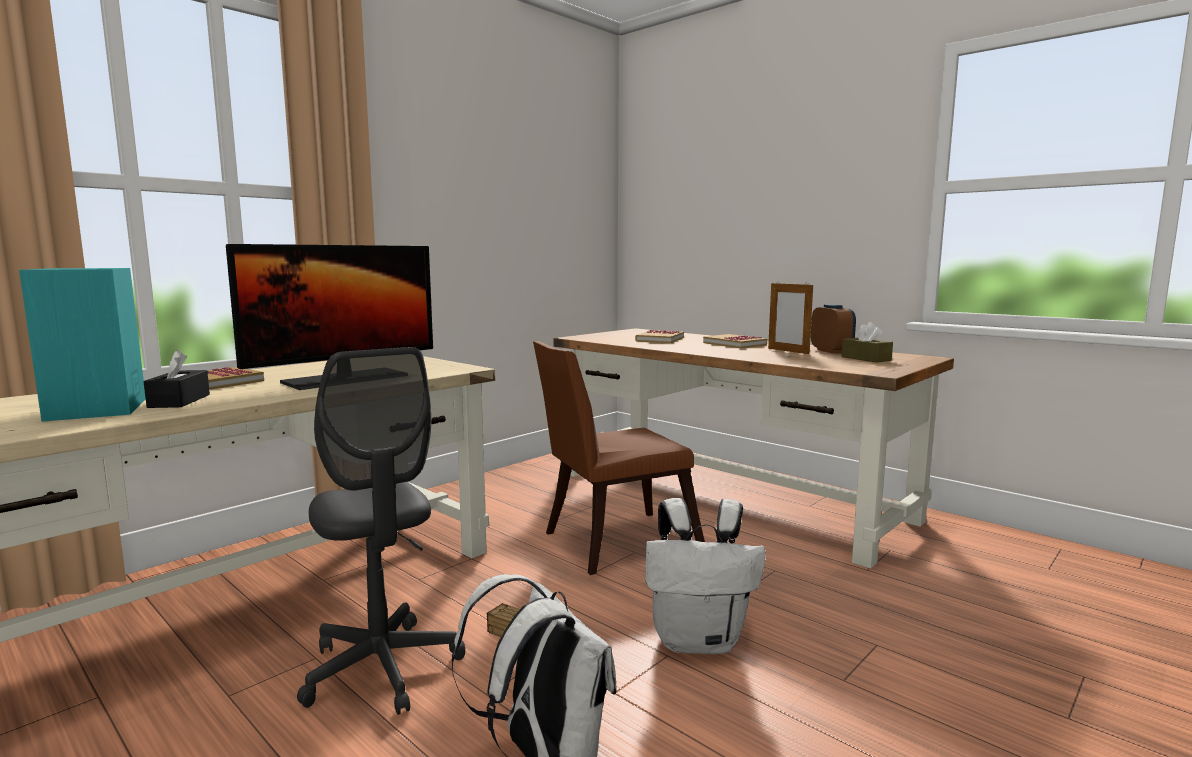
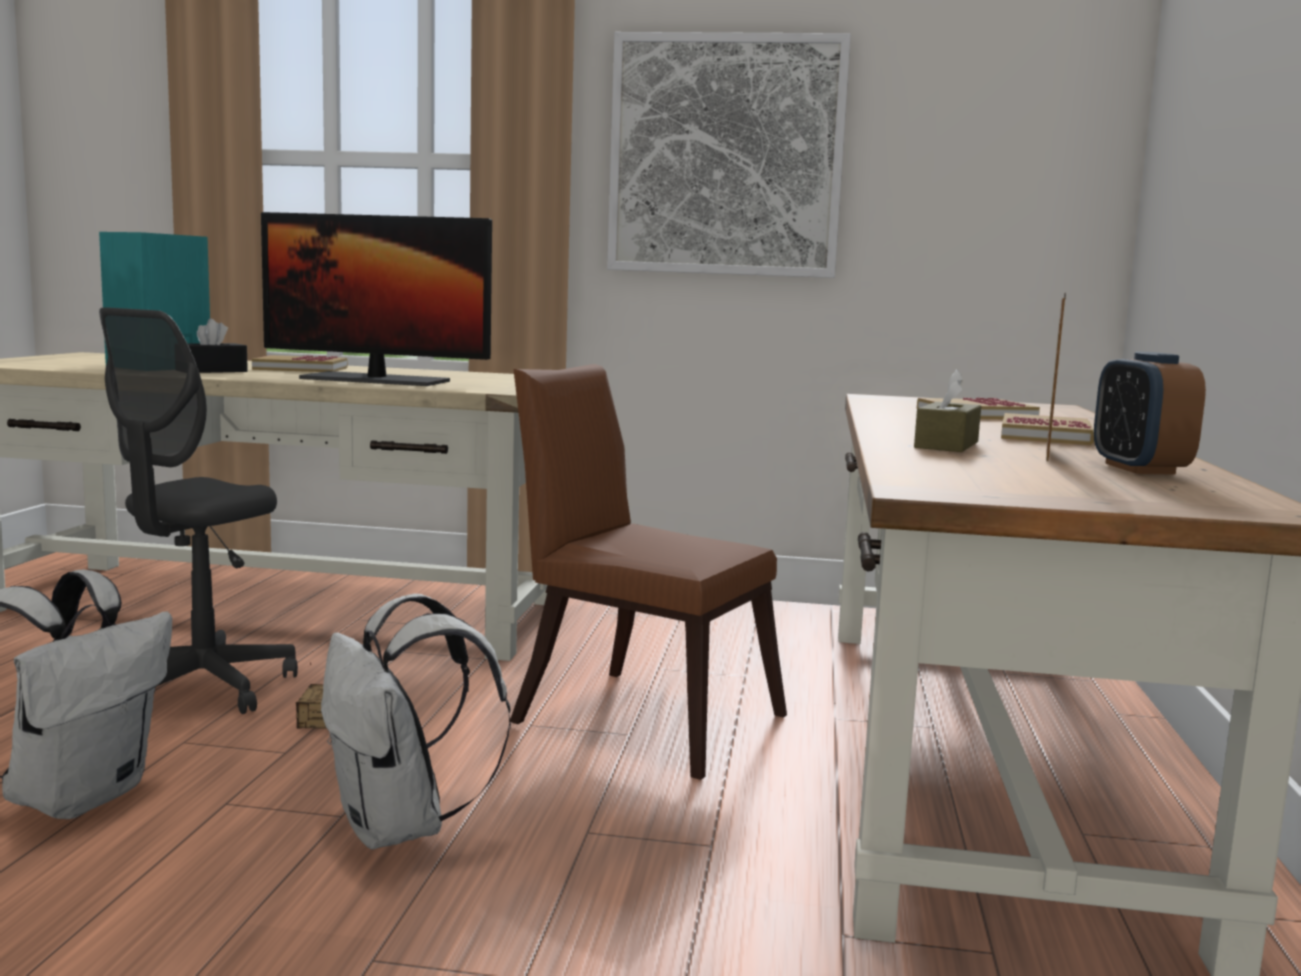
camera: 55 degrees right, 0 degrees up
alarm clock [811,304,856,353] -> alarm clock turned 135 degrees clockwise [1094,351,1206,475]
brown tissue box [841,322,893,363] -> brown tissue box moved to [914,370,981,452]
none -> picture [607,32,851,278]

